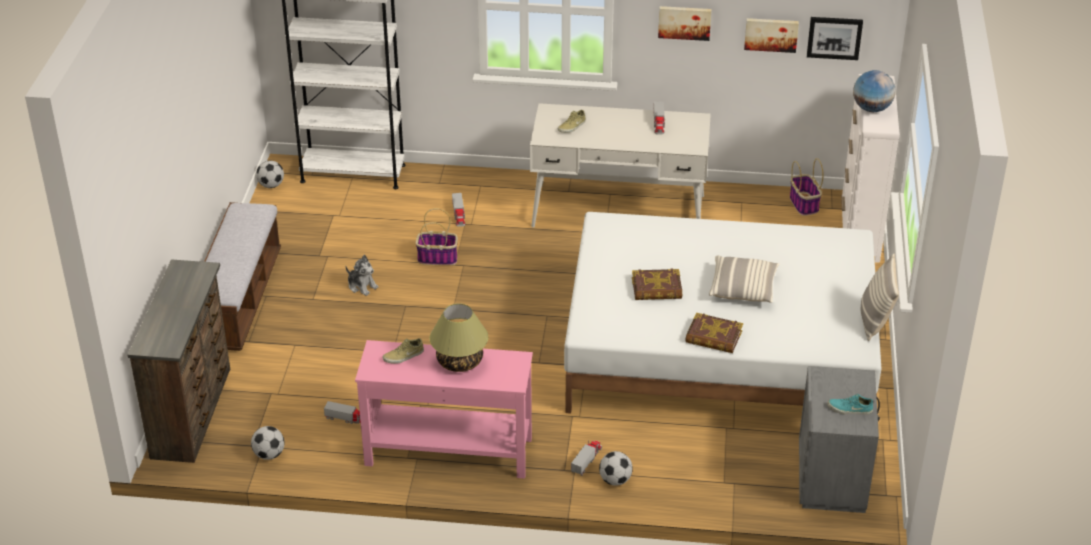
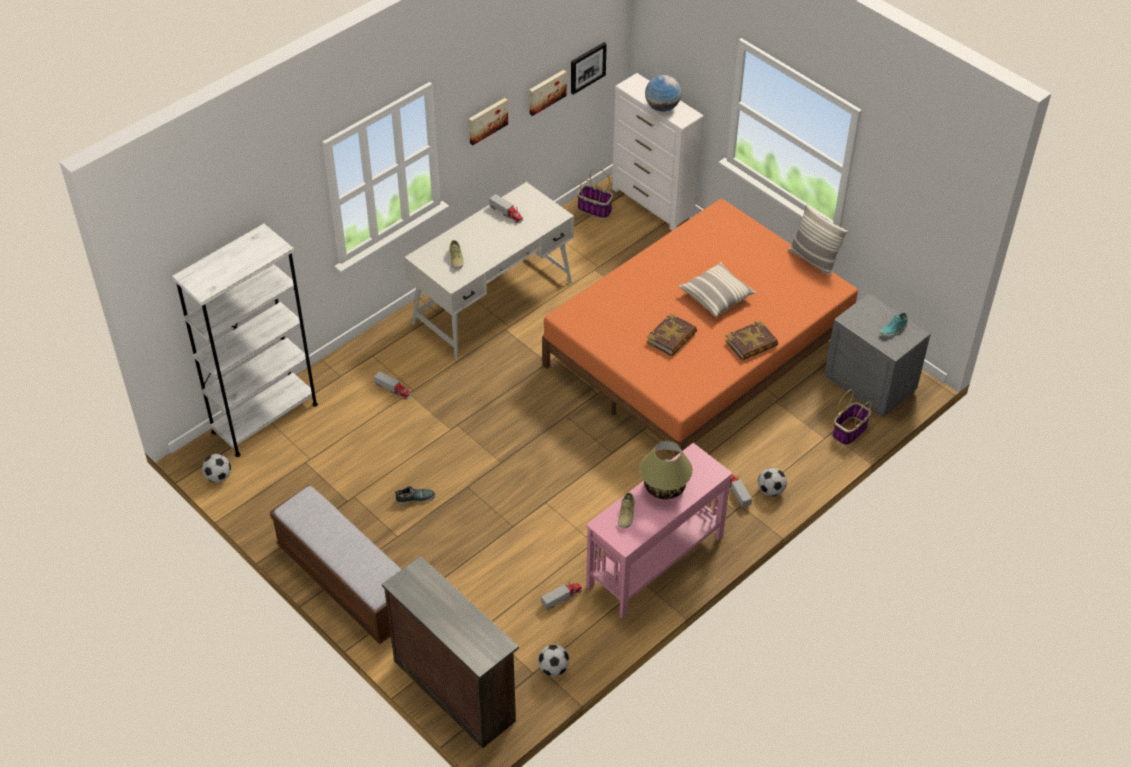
camera: 50 degrees left, 10 degrees up
plush toy [346,255,378,296] -> shoe [395,486,435,504]
basket [416,208,458,265] -> basket moved to [832,389,871,445]
white bed [564,212,881,414] -> orange bed [542,198,858,456]

